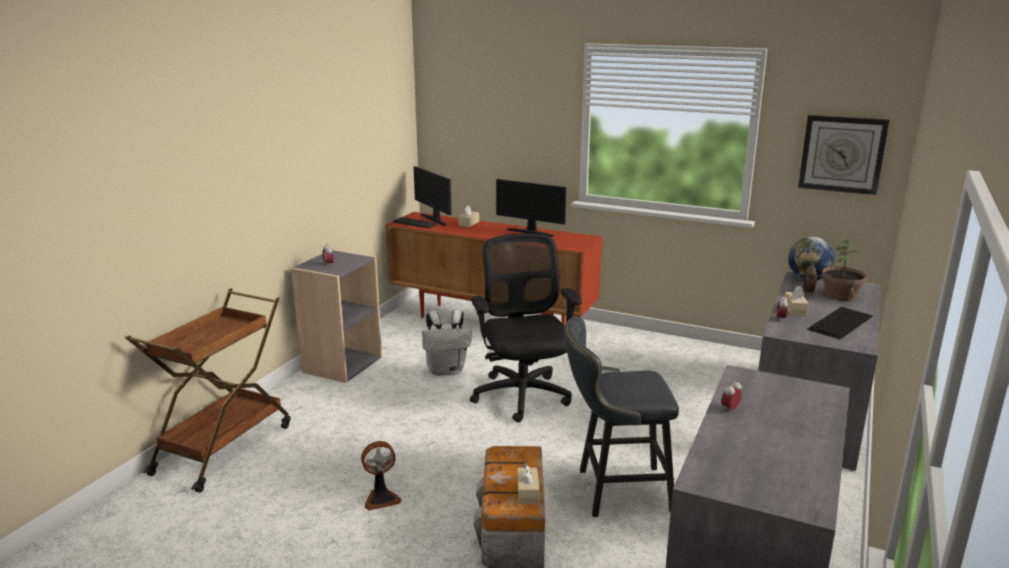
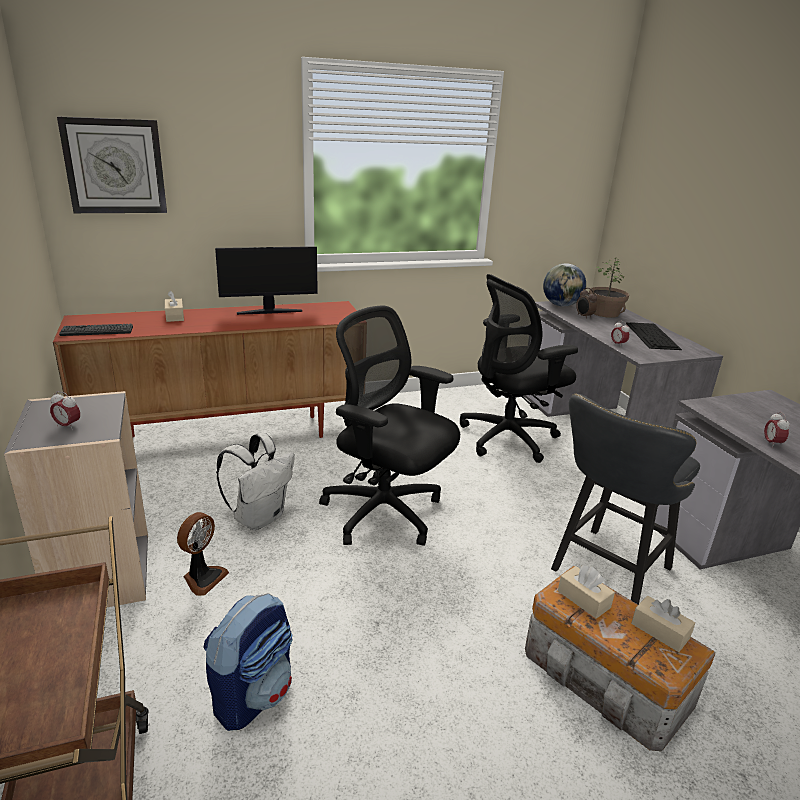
camera: 45 degrees left, 5 degrees up
fan [361,441,401,511] -> fan moved to [177,512,229,596]
monitor [414,166,452,226] -> none
beige tissue box [785,286,809,316] -> beige tissue box moved to [558,565,615,619]
wall clock [798,115,889,195] -> wall clock moved to [57,117,167,213]
none -> backpack [203,593,293,731]
none -> black office chair [460,274,578,463]

